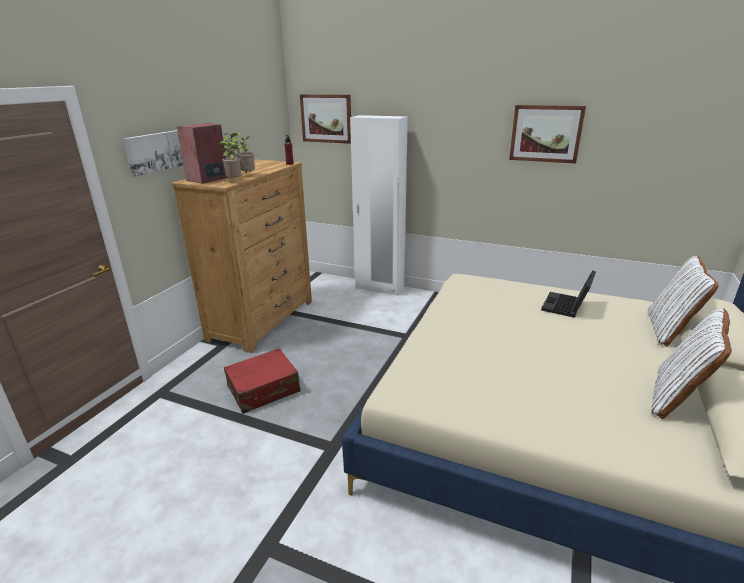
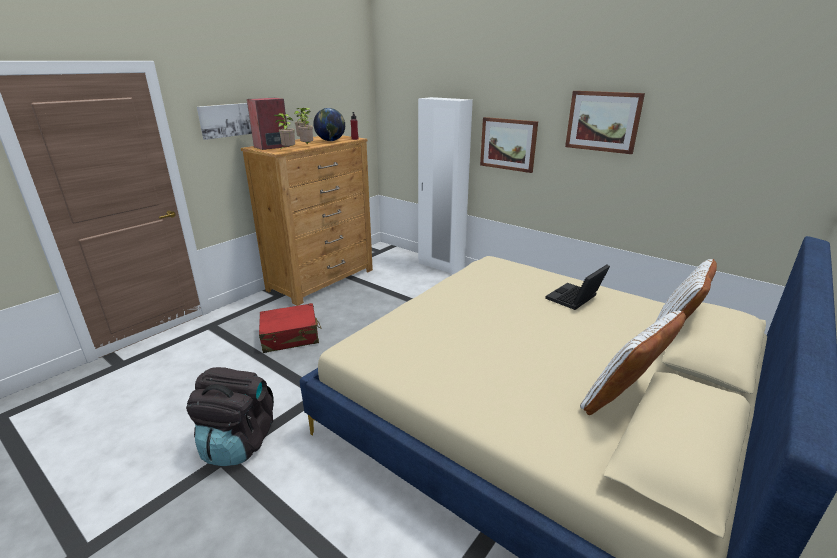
camera: 15 degrees right, 0 degrees up
picture [300,94,351,144] -> picture moved to [480,117,538,173]
none -> black backpack [186,367,274,466]
none -> globe [313,108,345,141]

